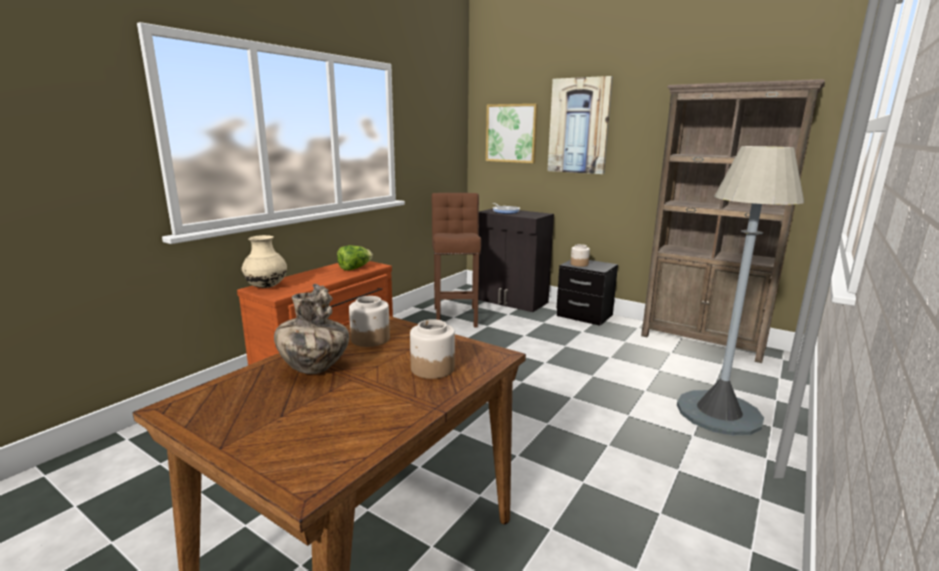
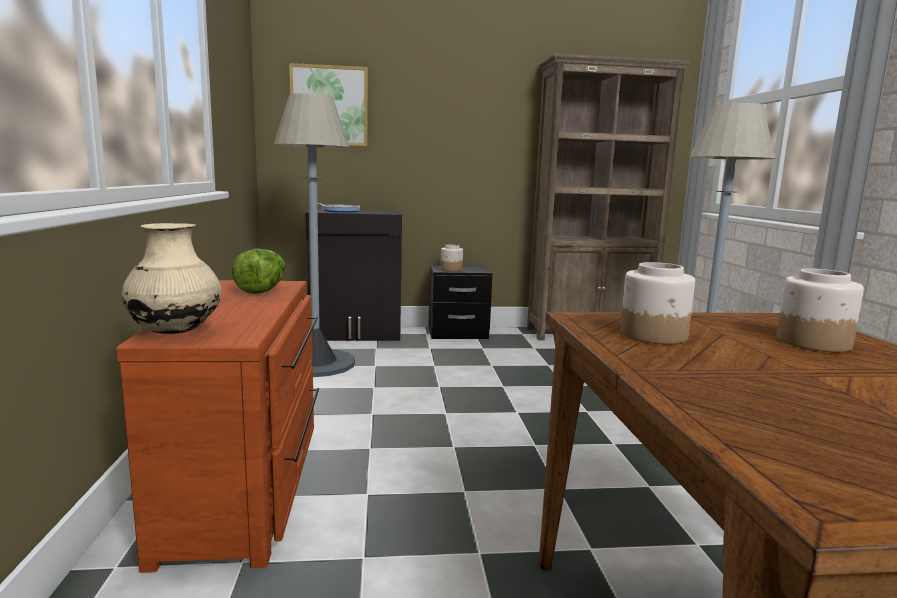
camera: 40 degrees left, 5 degrees down
vase [274,284,349,374] -> none
brown stool [432,193,481,327] -> grey floor lamp [274,93,355,377]
picture [547,76,613,174] -> none

